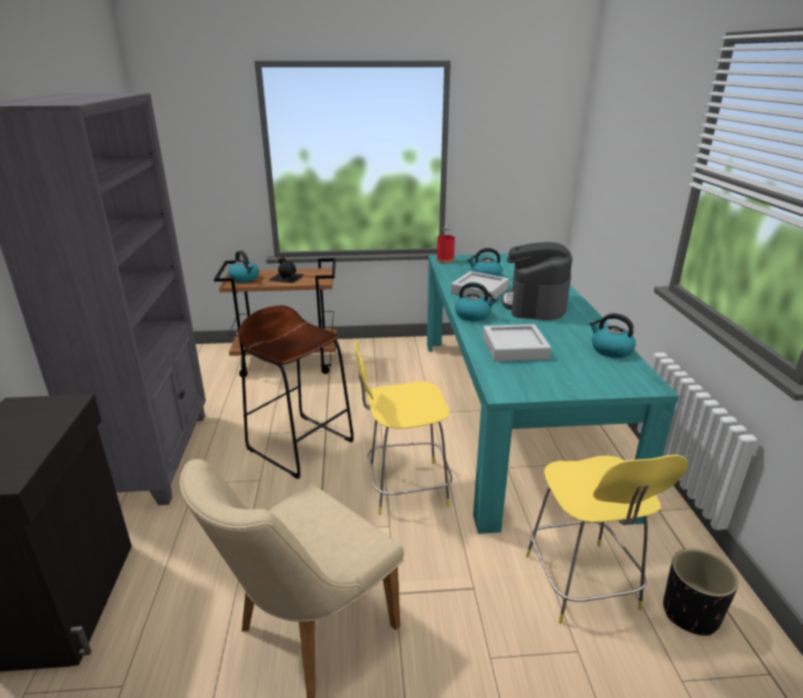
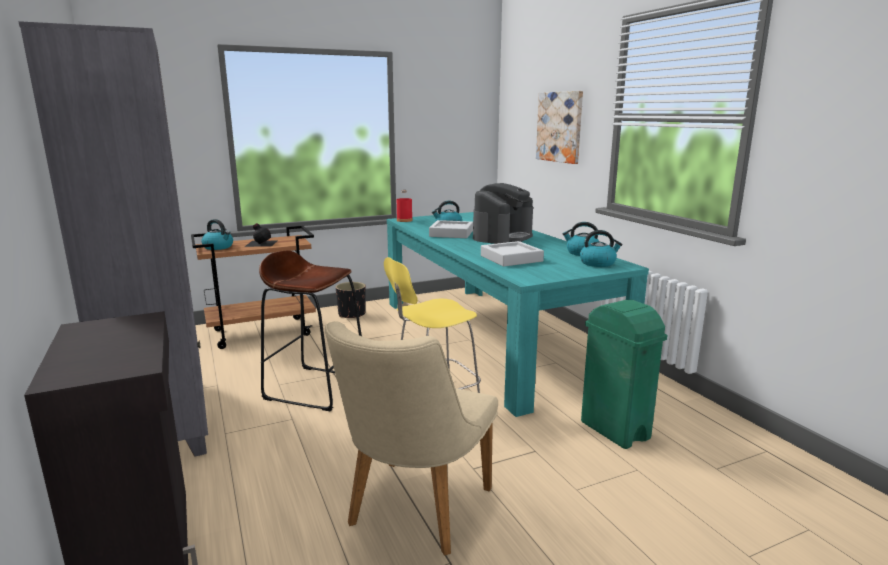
camera: 20 degrees left, 10 degrees down
kettle [455,282,498,321] -> kettle moved to [580,230,622,267]
coffee machine [502,242,572,320] -> coffee machine turned 135 degrees counterclockwise [473,183,533,244]
yellow stool [526,455,688,624] -> green trash can [581,300,668,449]
black planter [663,548,739,636] -> black planter moved to [336,282,366,318]
none -> picture [536,91,583,164]

